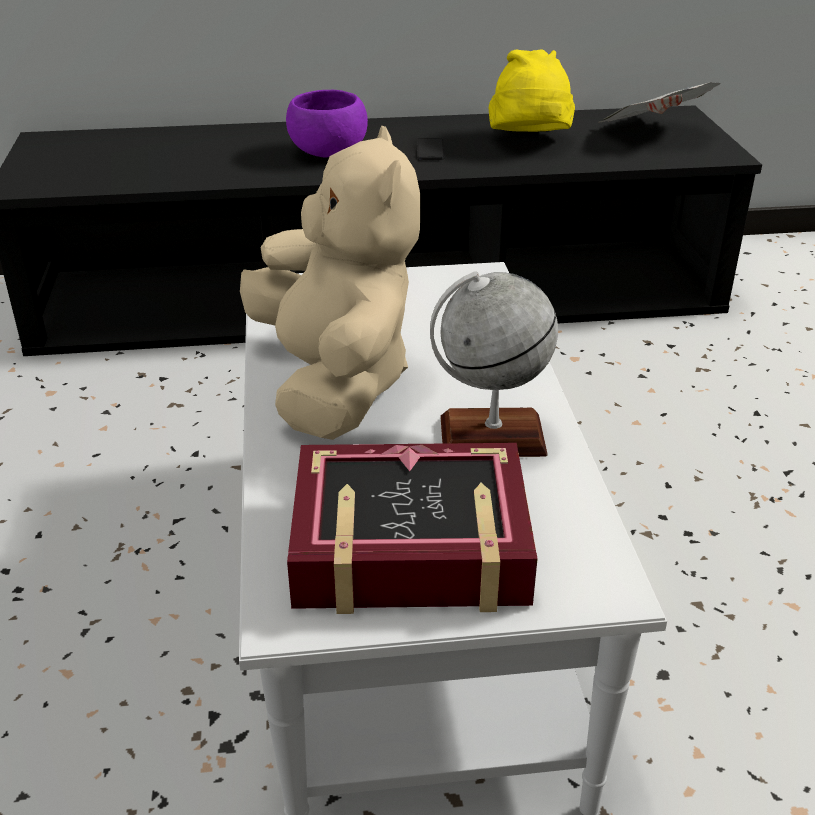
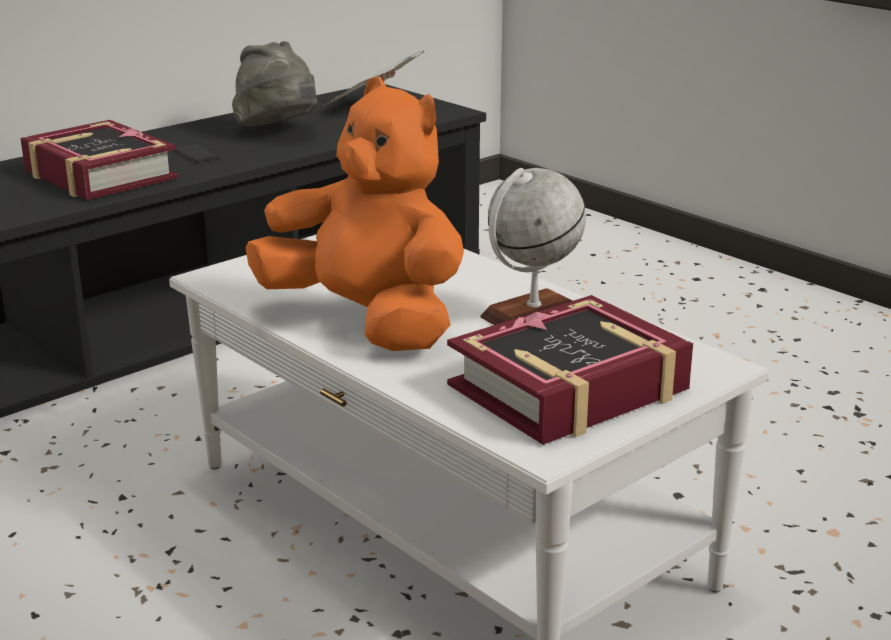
camera: 35 degrees left, 10 degrees down
beige plush toy [240,125,420,440] -> orange plush toy [246,77,464,351]
purple bowl [286,90,368,157] -> book [21,120,179,200]
yellow hat [489,49,575,132] -> grey hat [232,41,317,126]

